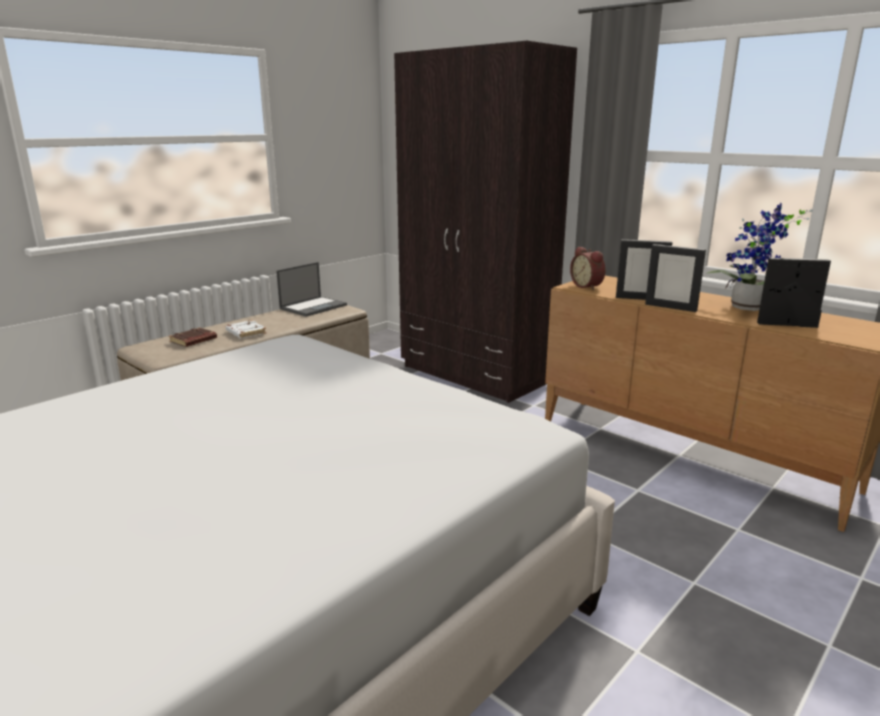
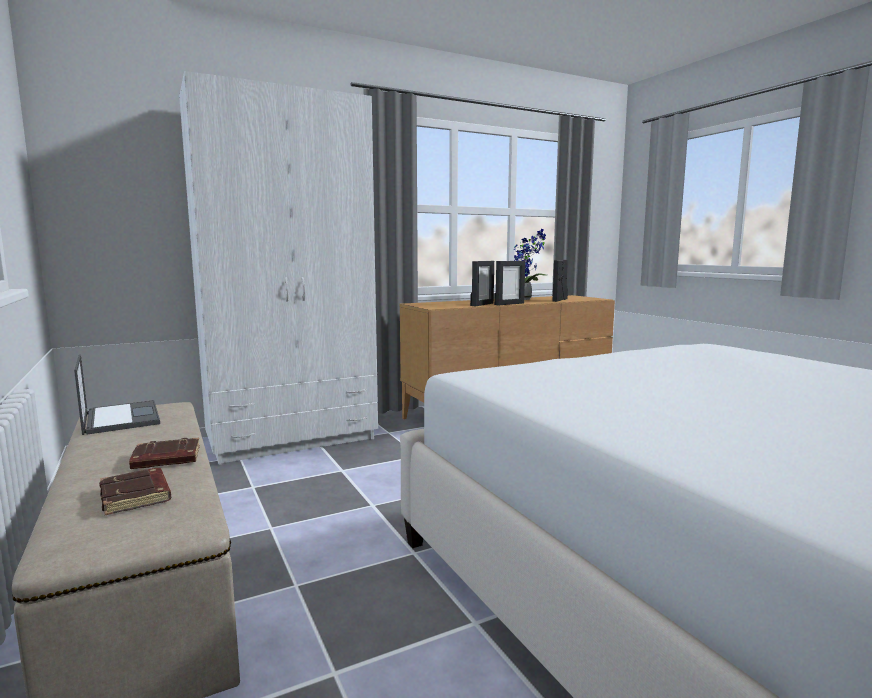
camera: 70 degrees left, 10 degrees down
white book [225,320,266,339] -> brown book [129,438,200,469]
brown wardrobe [394,41,577,403] -> white wardrobe [179,71,378,465]
alarm clock [570,246,606,290] -> none

